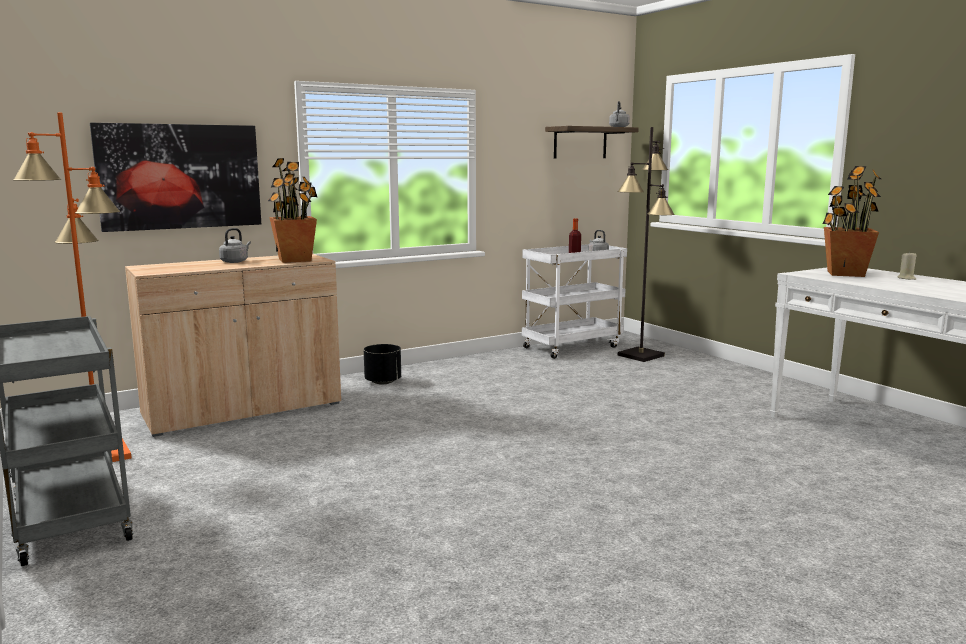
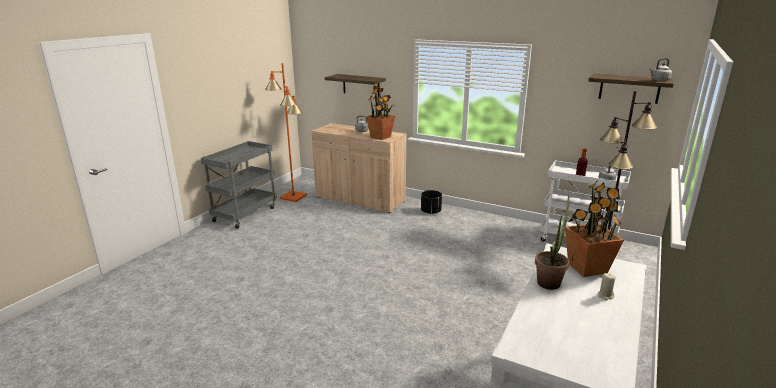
camera: 60 degrees right, 10 degrees up
picture [90,123,261,232] -> shelf [325,74,386,96]
none -> potted plant [535,194,570,290]

